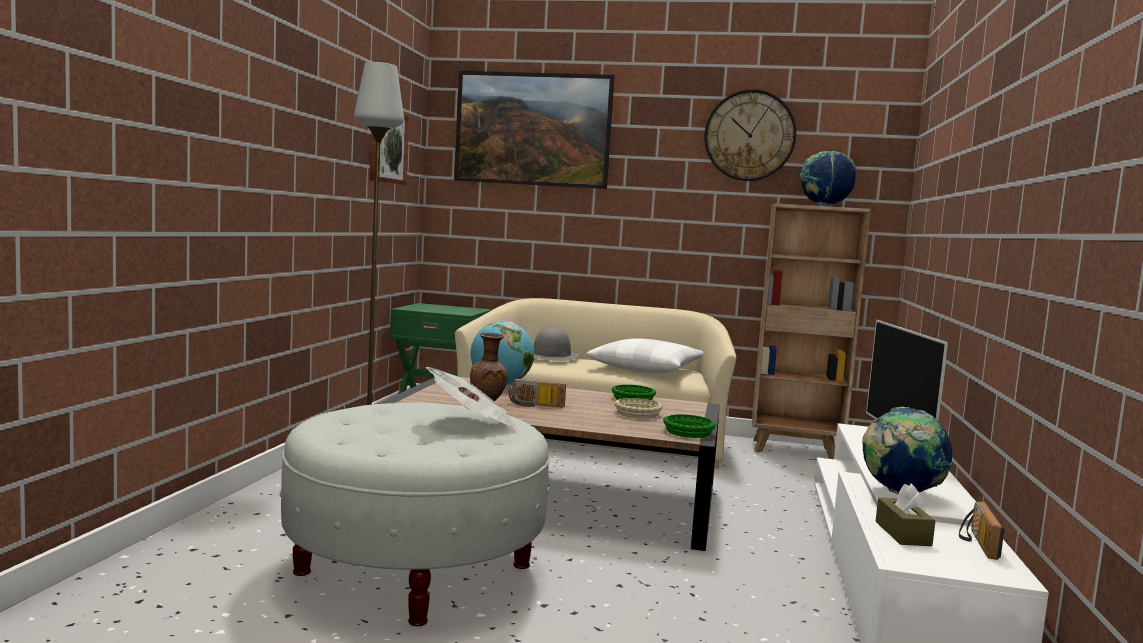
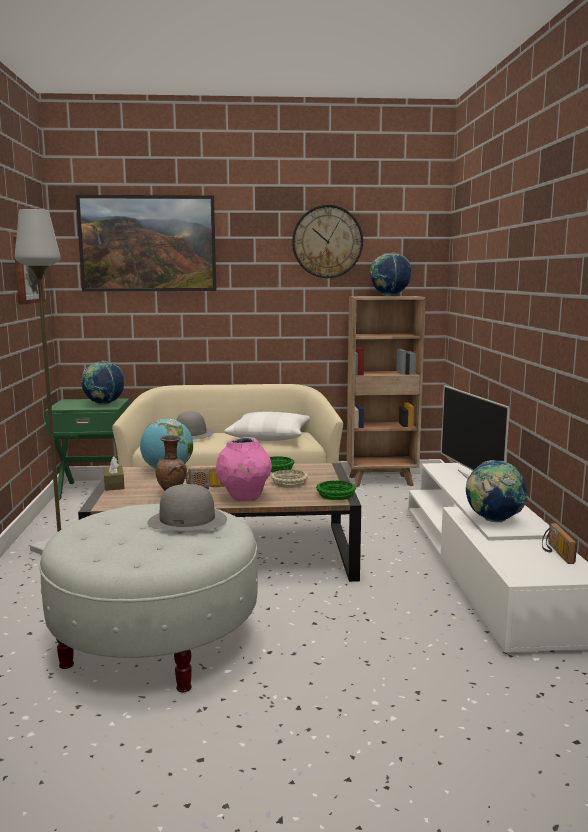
camera: 15 degrees left, 5 degrees up
newspaper [426,367,518,428] -> grey hat [147,484,227,531]
brown tissue box [875,483,936,546] -> brown tissue box moved to [103,456,124,491]
none -> globe [81,361,124,405]
none -> pink vase [216,437,272,501]

